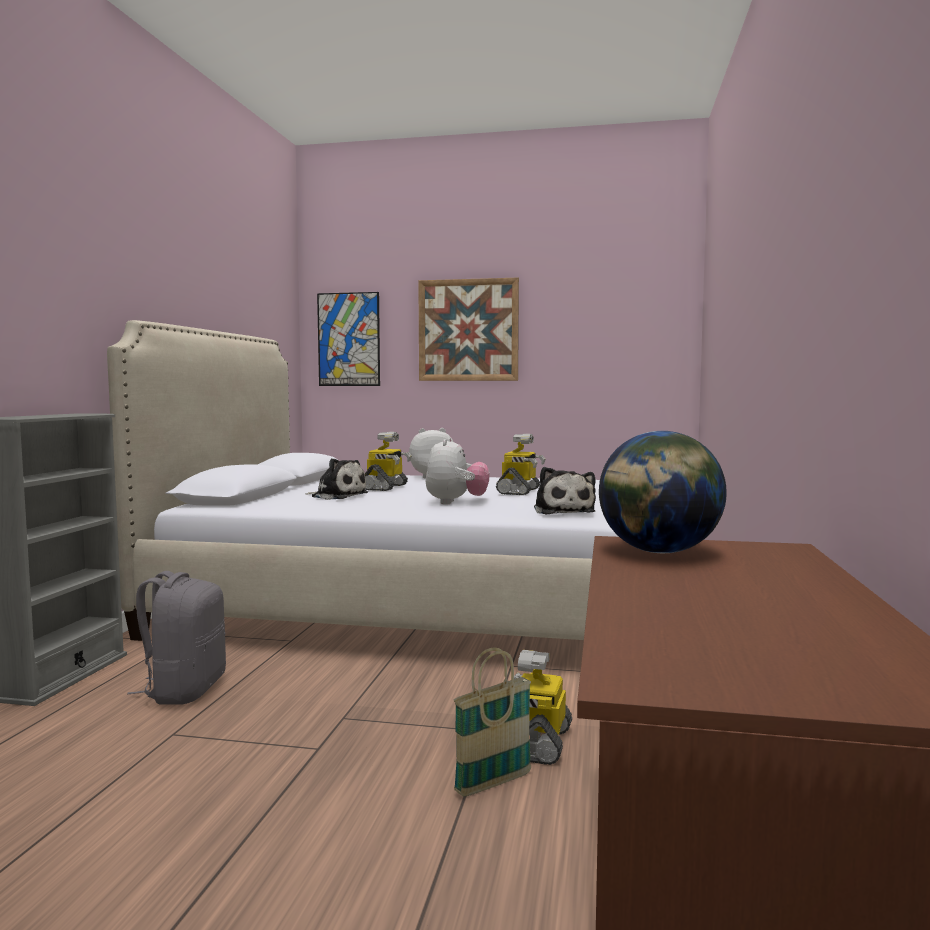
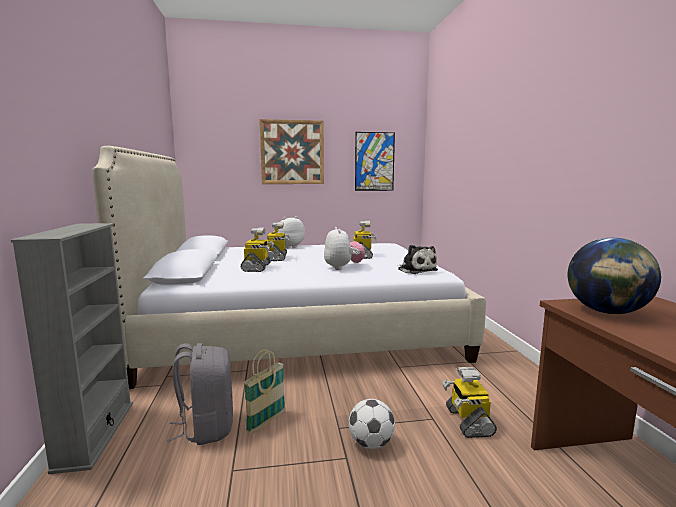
camera: 20 degrees left, 5 degrees up
plush toy [306,458,368,500] -> toy robot [240,228,274,272]
picture [317,292,380,386] -> picture moved to [355,132,395,191]
basket [453,647,531,797] -> basket moved to [244,349,286,433]
none -> football [349,399,395,449]

